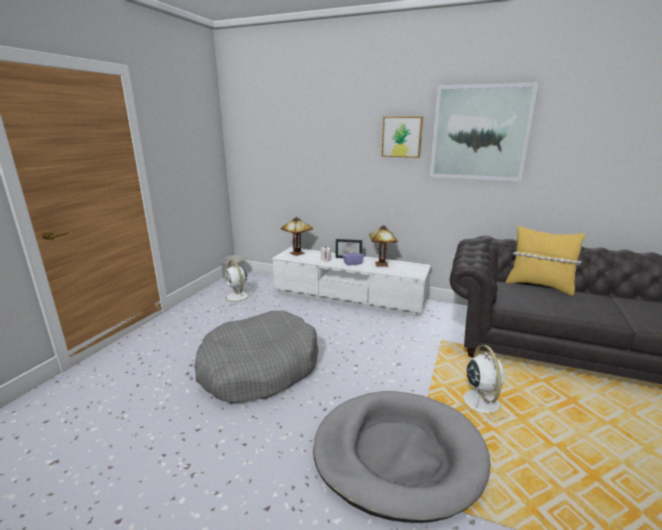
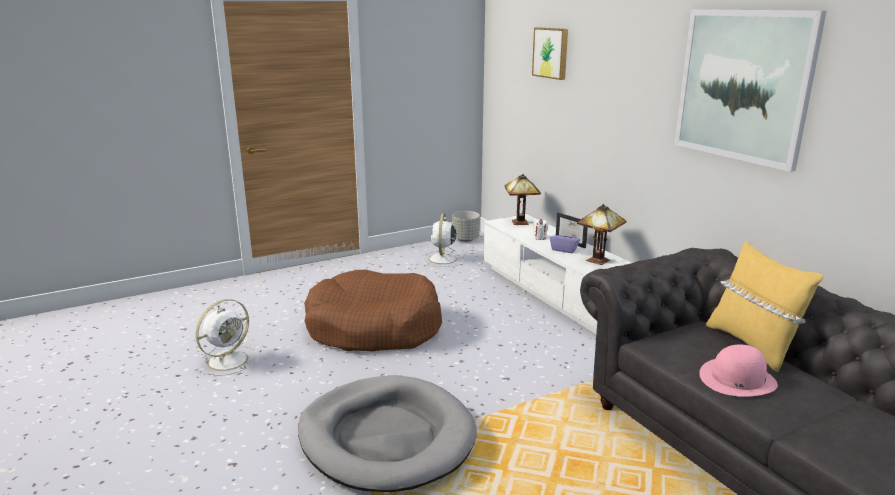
camera: 40 degrees right, 0 degrees up
grey dog bed [194,311,319,403] -> brown dog bed [304,270,442,351]
picture [382,117,423,158] -> picture moved to [532,28,568,80]
white fan [456,345,510,422] -> white fan moved to [195,299,259,376]
none -> pink hat [699,345,778,397]

